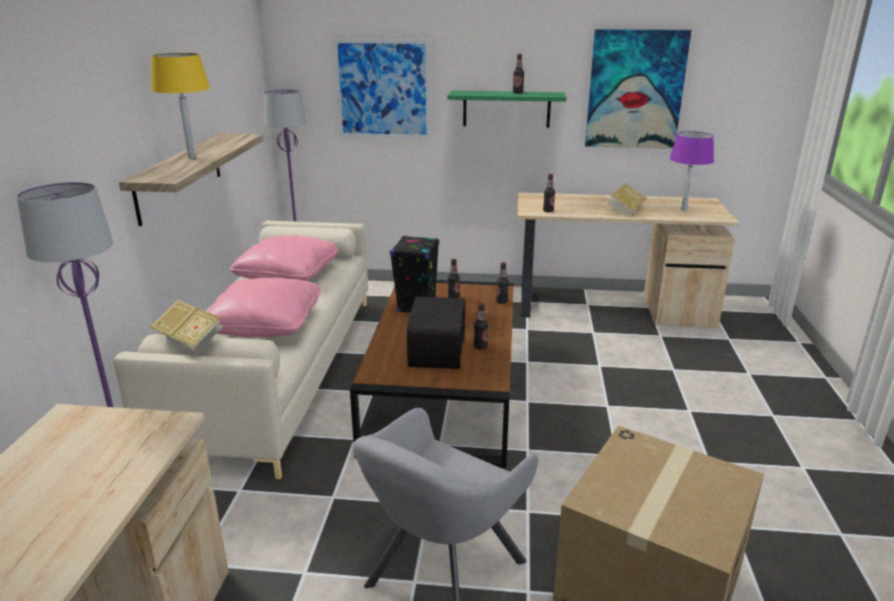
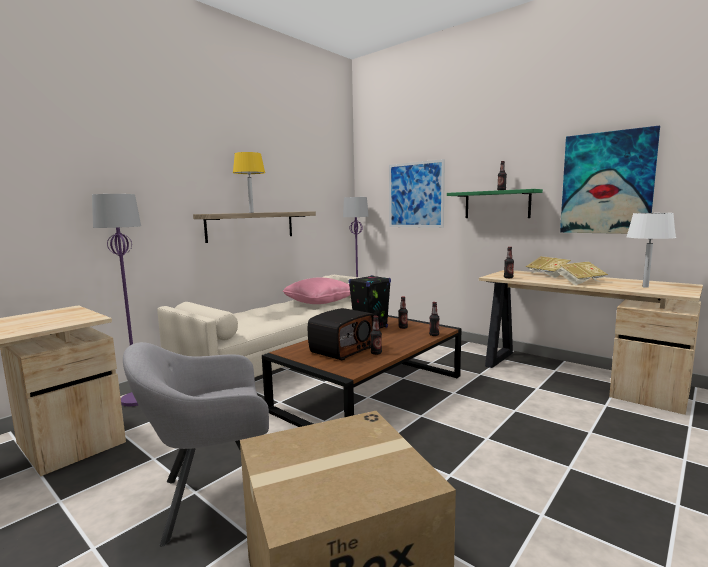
camera: 35 degrees right, 15 degrees down
book [150,299,223,353] -> book moved to [526,256,571,278]
pink pillow [207,278,321,337] -> none
purple table lamp [669,131,714,211] -> white table lamp [626,213,676,288]

